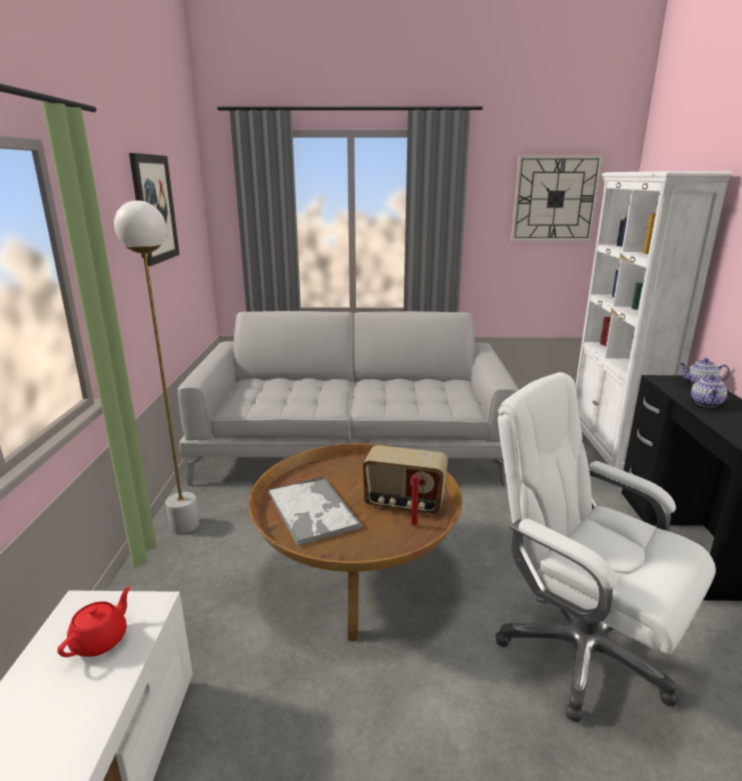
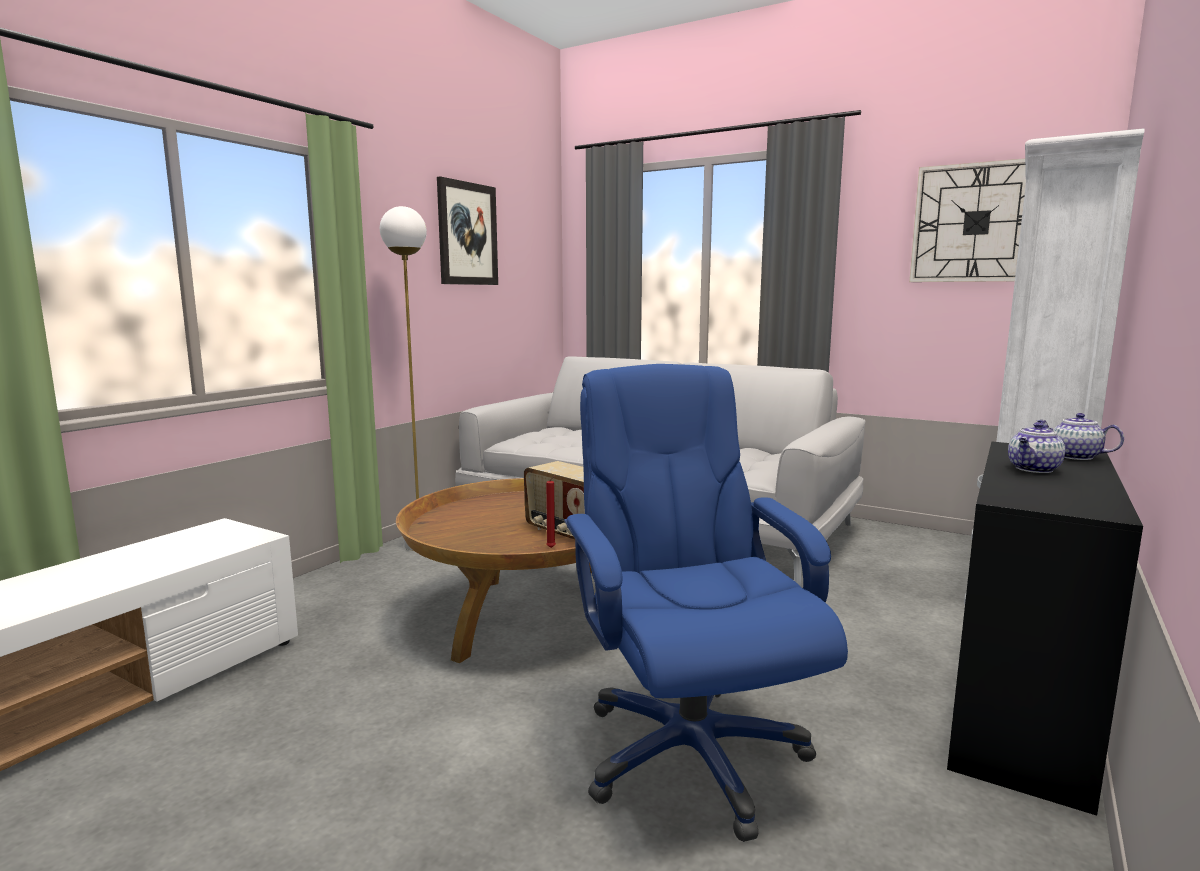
camera: 30 degrees right, 10 degrees down
red teapot [58,586,131,657] -> none
tray [268,476,361,546] -> none
white office chair [496,372,716,722] -> blue office chair [564,364,848,842]

